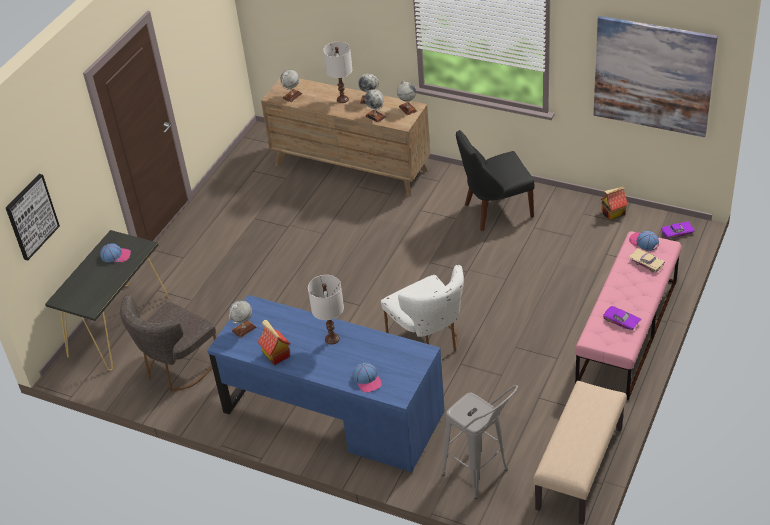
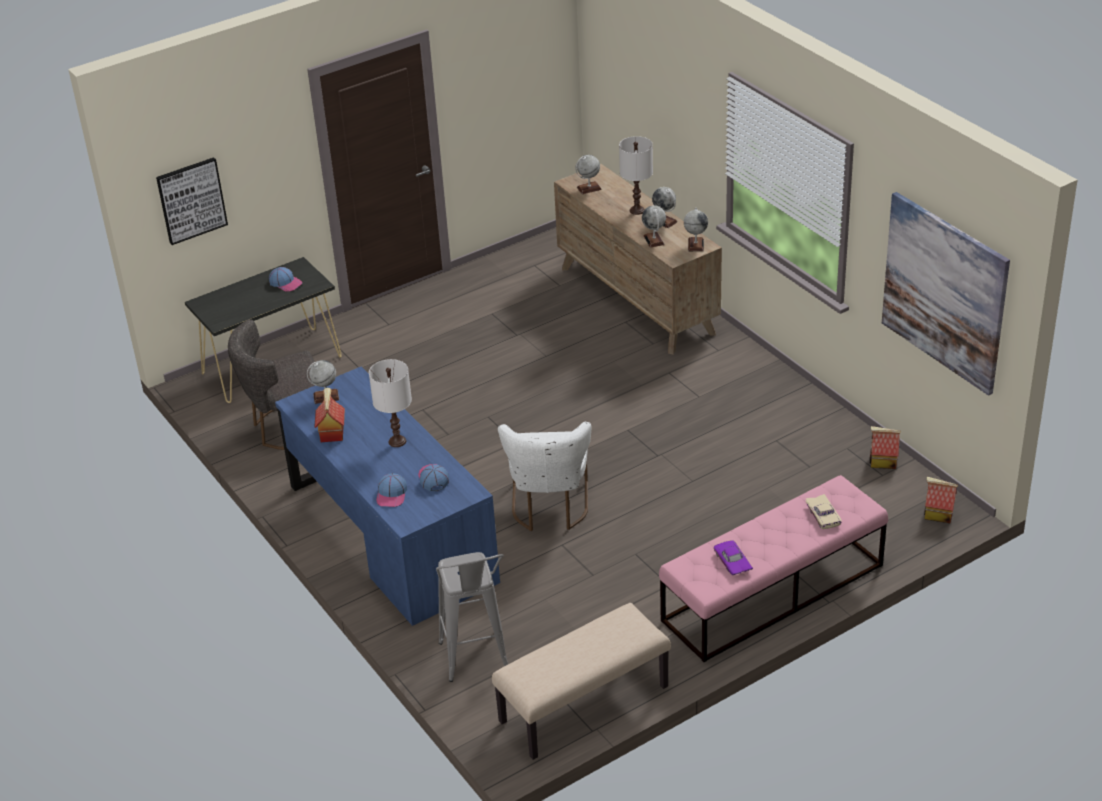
camera: 30 degrees right, 5 degrees down
black chair [456,130,534,231] -> none
cap [629,231,659,251] -> cap moved to [418,464,449,491]
purple toy car [661,221,695,239] -> toy house [924,477,958,523]

